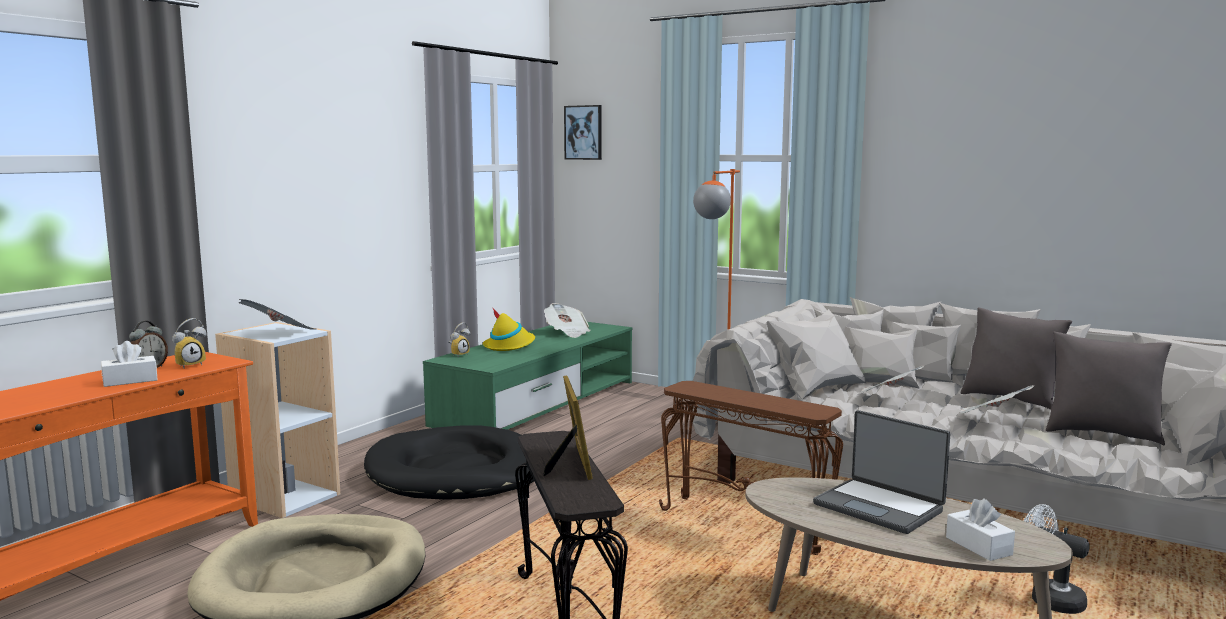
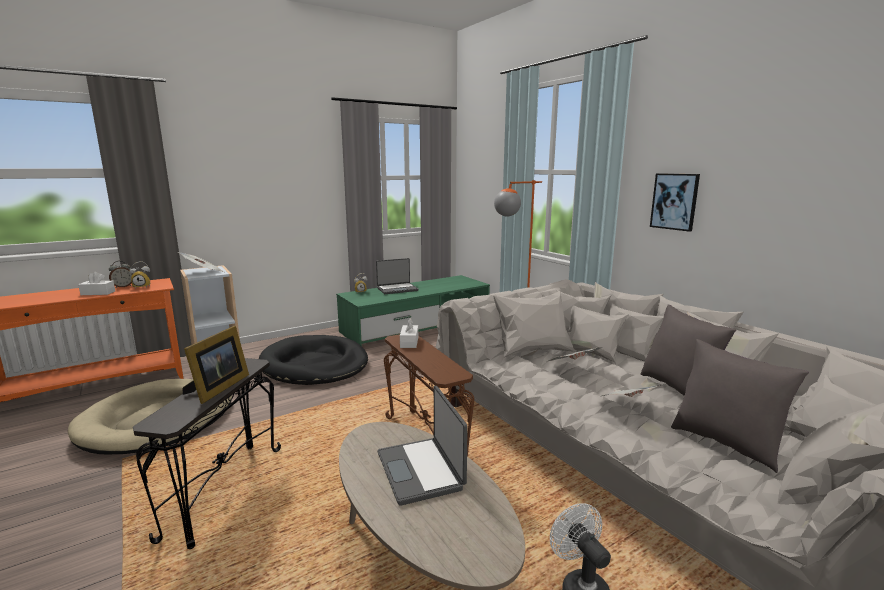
camera: 25 degrees right, 5 degrees up
yellow hat [483,307,535,351] -> laptop [376,258,418,294]
newspaper [544,303,591,338] -> none
picture [564,105,602,160] -> picture moved to [650,173,700,232]
white tissue box [946,499,1015,561] -> white tissue box moved to [400,318,418,348]

